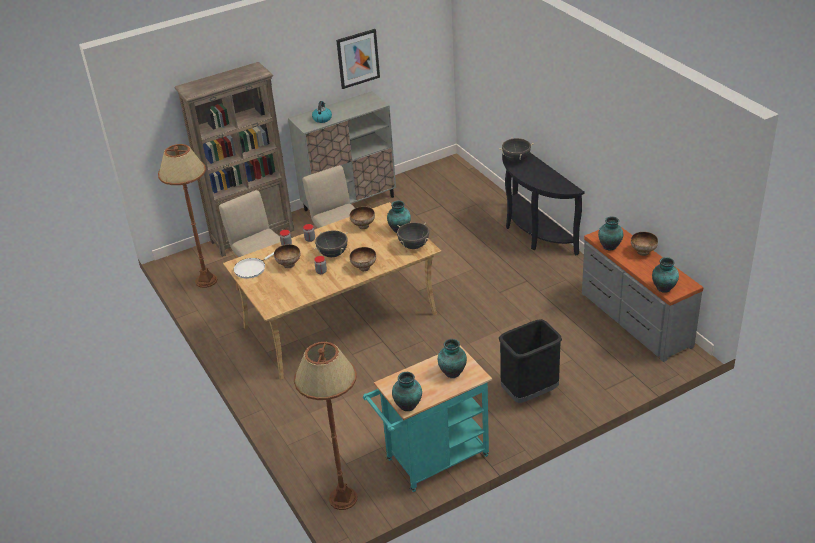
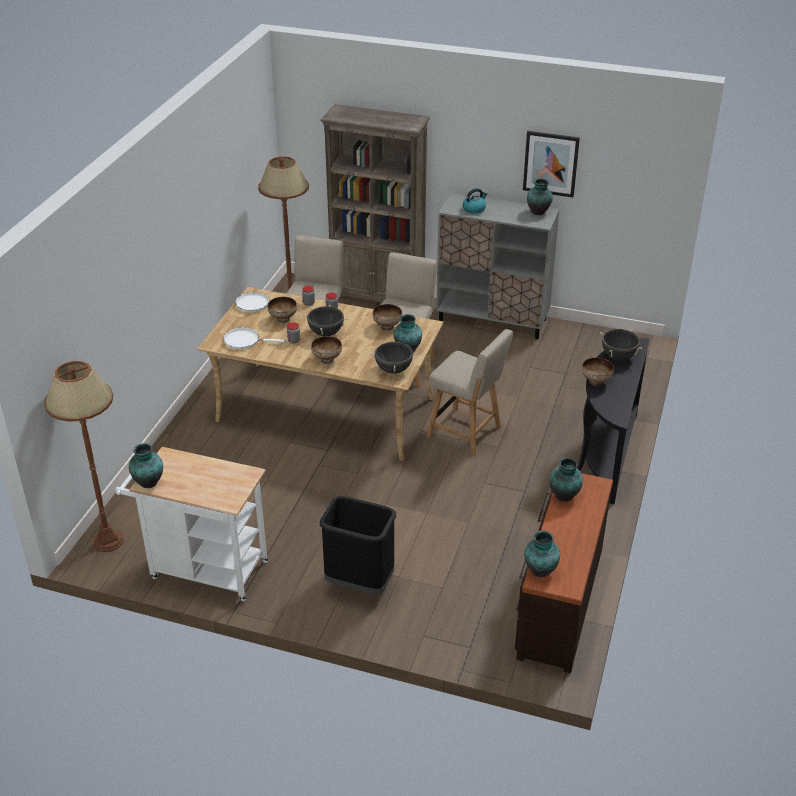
camera: 45 degrees right, 0 degrees up
turquoise cart [363,345,492,492] -> white cart [115,447,268,602]
vase [438,339,467,378] -> vase moved to [527,178,553,215]
grey dresser [582,226,704,362] -> brown dresser [515,473,613,673]
bowl [631,232,658,256] -> bowl moved to [582,357,614,386]
none -> white frying pan [223,327,285,349]
none -> beige chair [427,329,513,456]

